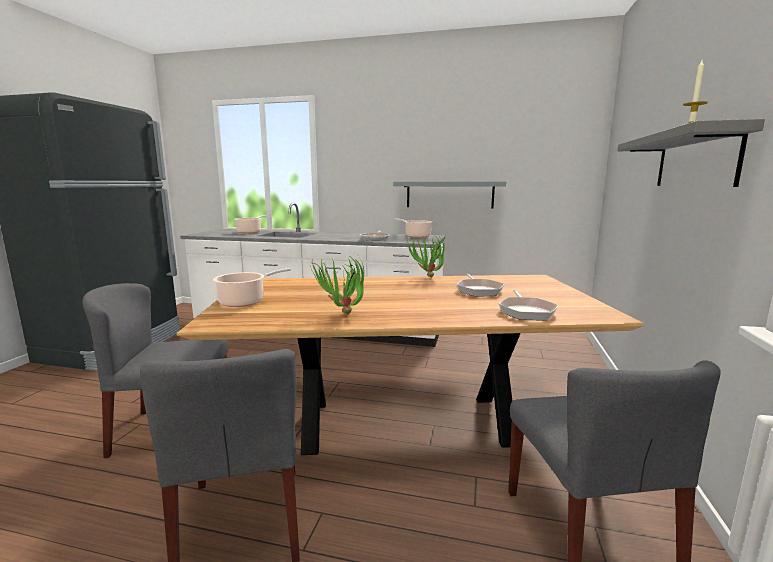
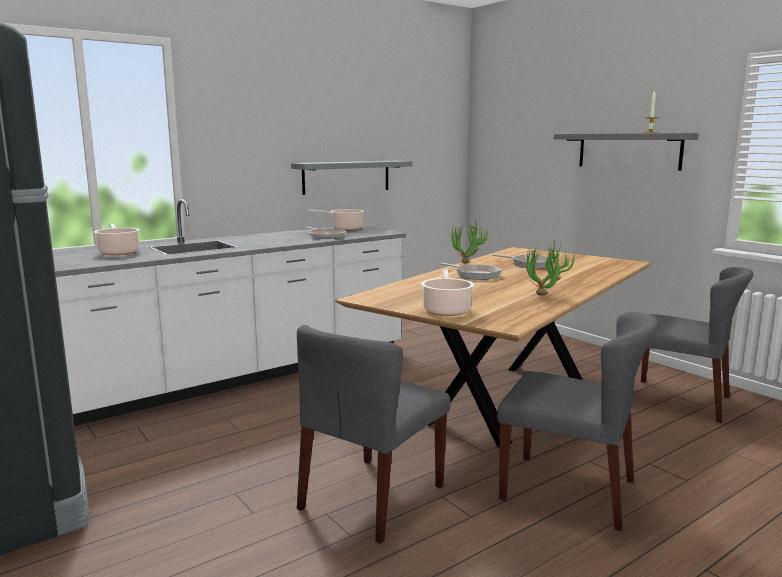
camera: 50 degrees left, 0 degrees up
frying pan [499,290,558,320] -> frying pan moved to [440,263,502,280]

